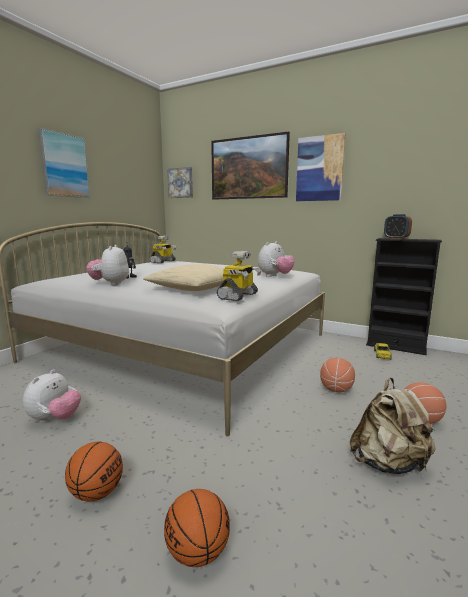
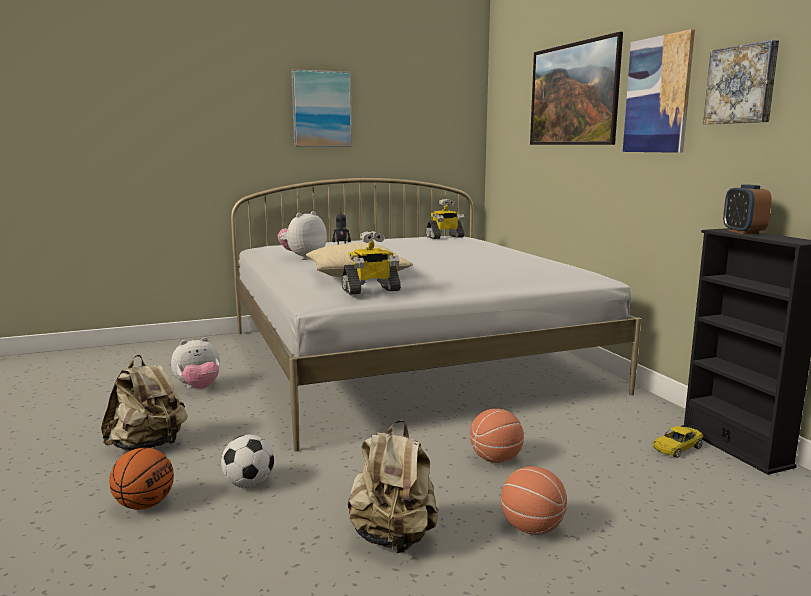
camera: 40 degrees right, 0 degrees up
basketball [65,442,123,502] -> beige backpack [101,355,188,451]
picture [167,167,193,198] -> picture moved to [703,40,779,124]
plush toy [258,241,295,277] -> none
none -> football [221,435,274,488]

